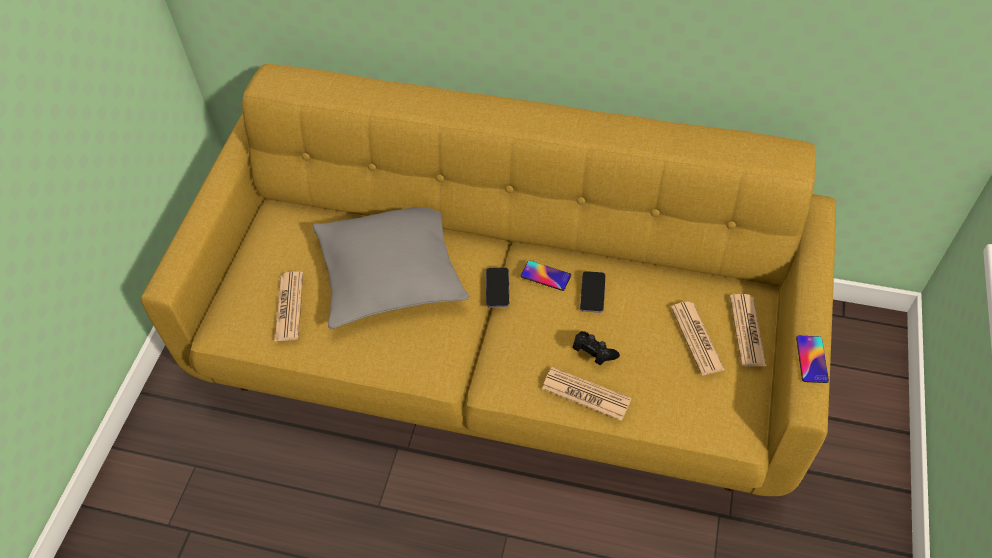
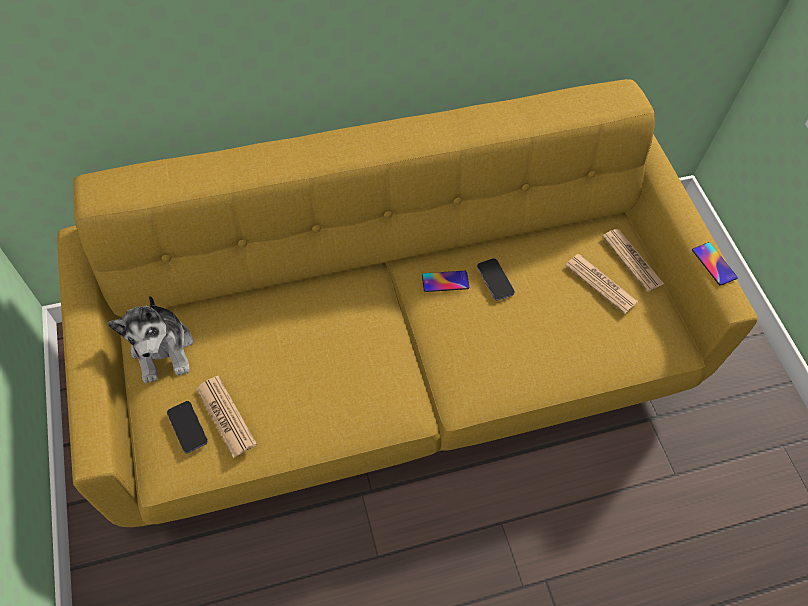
camera: 35 degrees left, 5 degrees up
grey pillow [313,207,469,329] -> none
phone [486,268,509,308] -> phone moved to [167,401,208,453]
newspaper [542,367,632,421] -> none
black game controller [573,331,620,365] -> none
none -> plush toy [107,297,193,384]

